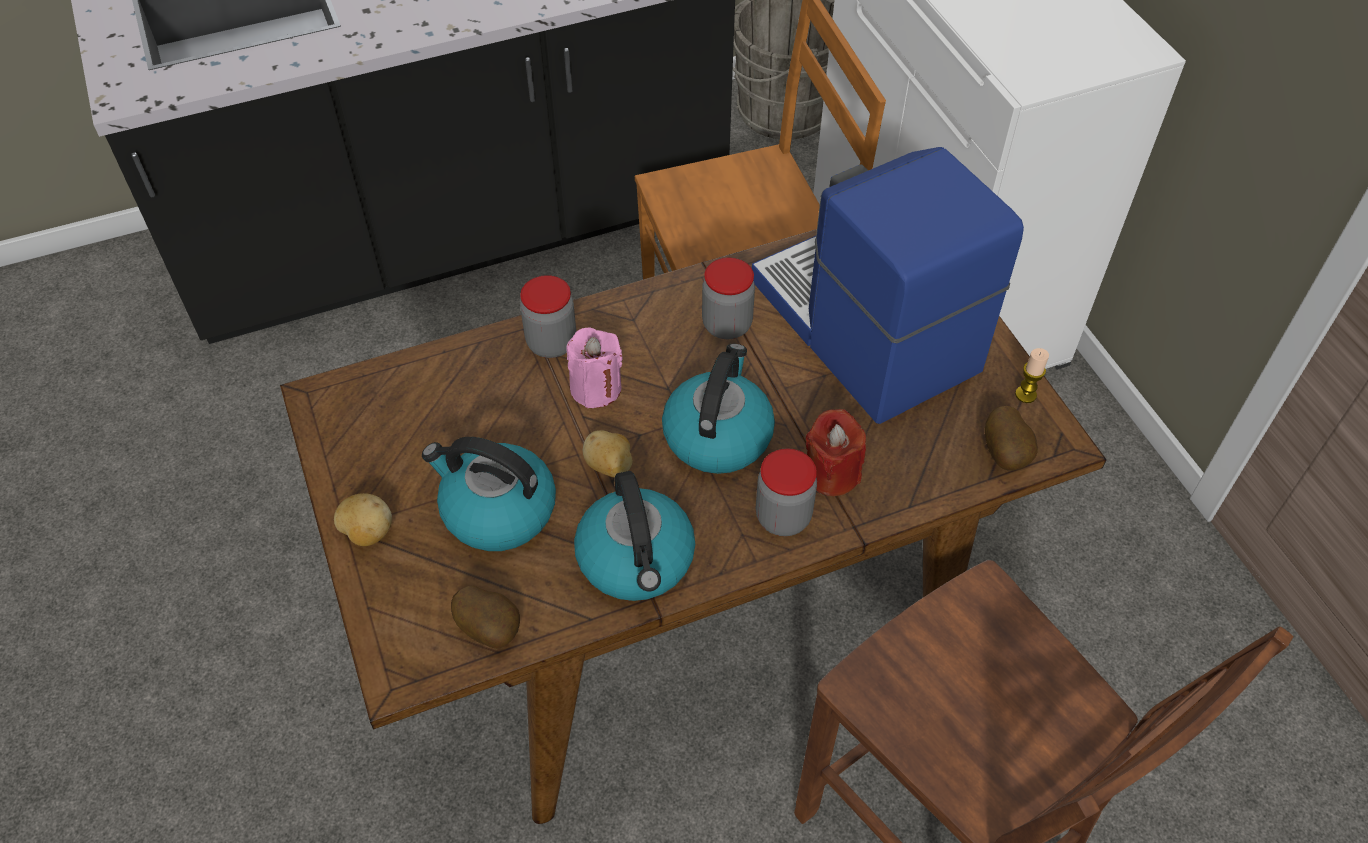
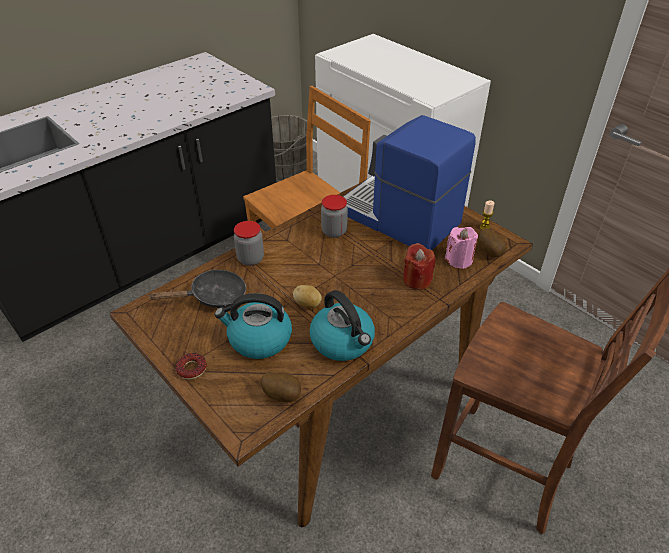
camera: 20 degrees left, 10 degrees down
potato [334,493,392,546] -> donut [176,353,207,379]
pink candle [566,328,623,408] -> pink candle moved to [445,227,478,269]
kettle [662,344,775,474] -> none
jar [756,448,817,536] -> none
none -> black frying pan [148,269,246,308]

